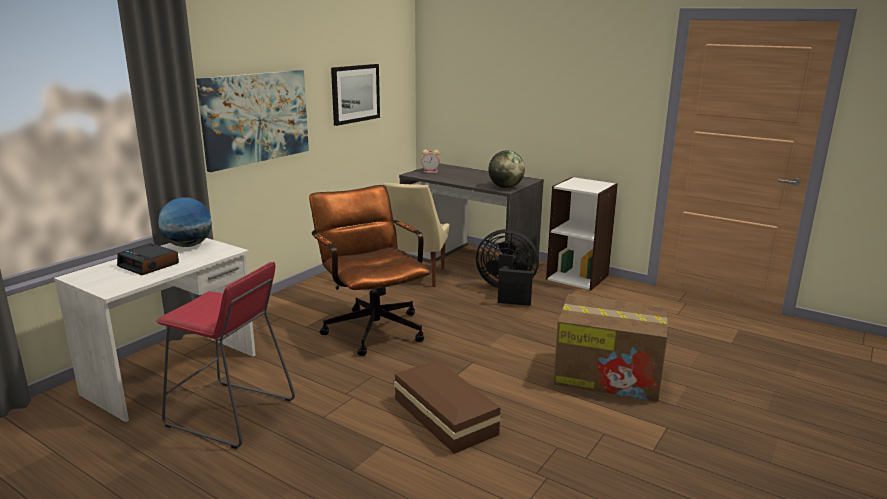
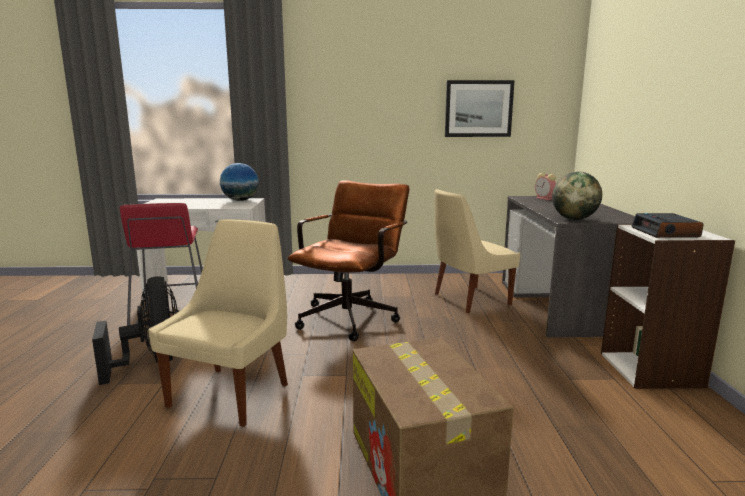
camera: 55 degrees right, 5 degrees down
alarm clock [117,243,179,275] -> alarm clock moved to [632,213,704,238]
picture [196,70,309,172] -> none
brown storage box [393,360,502,454] -> beige chair [148,219,288,427]
black fan [476,229,539,306] -> black fan moved to [92,276,179,385]

